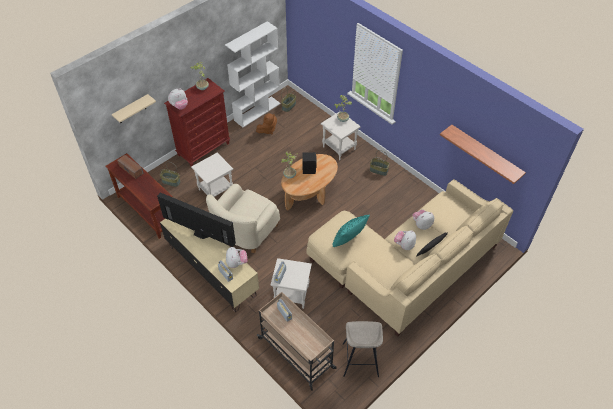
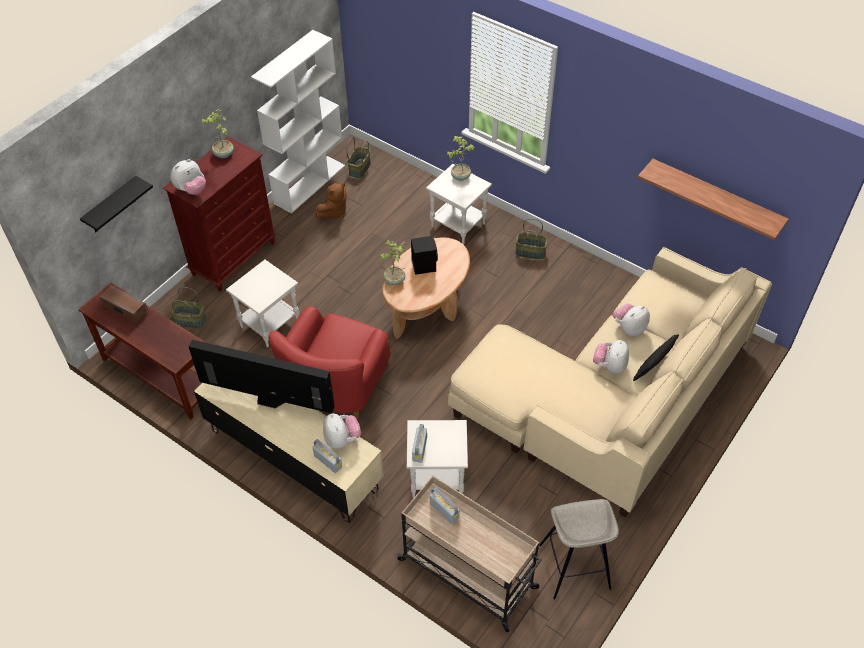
camera: 10 degrees left, 0 degrees up
beige shelf [112,94,156,123] -> black shelf [80,176,153,232]
beige armchair [206,184,280,253] -> red armchair [268,307,391,419]
turquoise pillow [332,215,370,247] -> none

